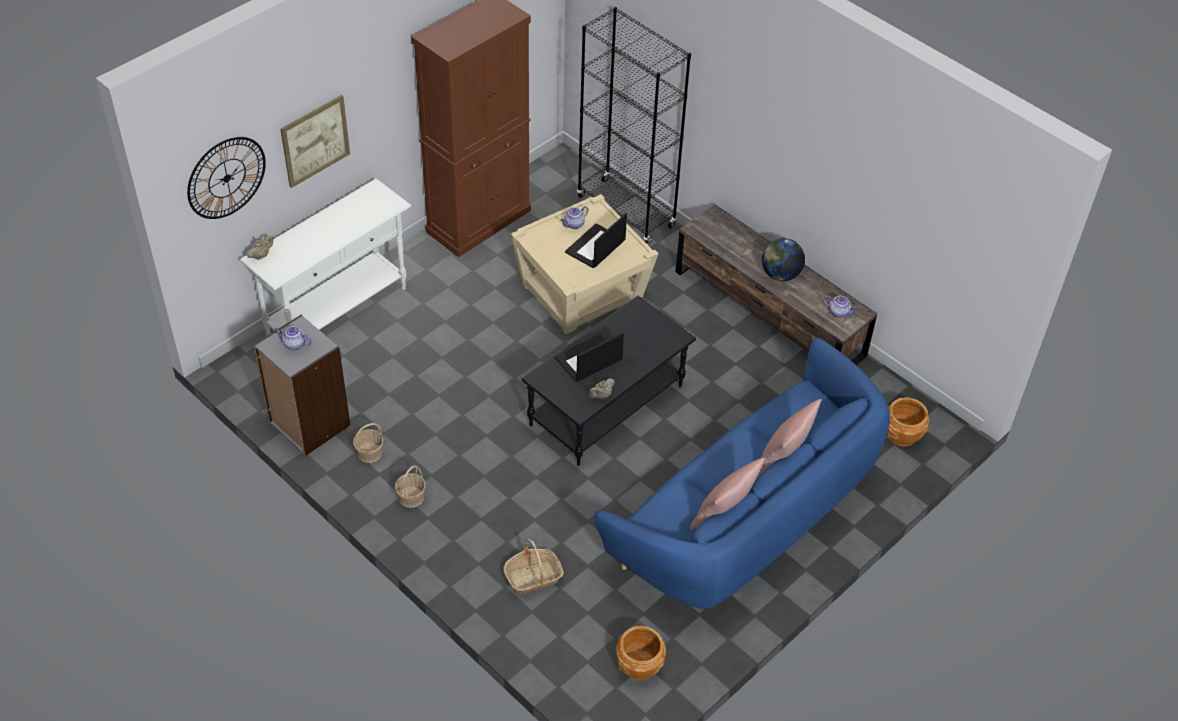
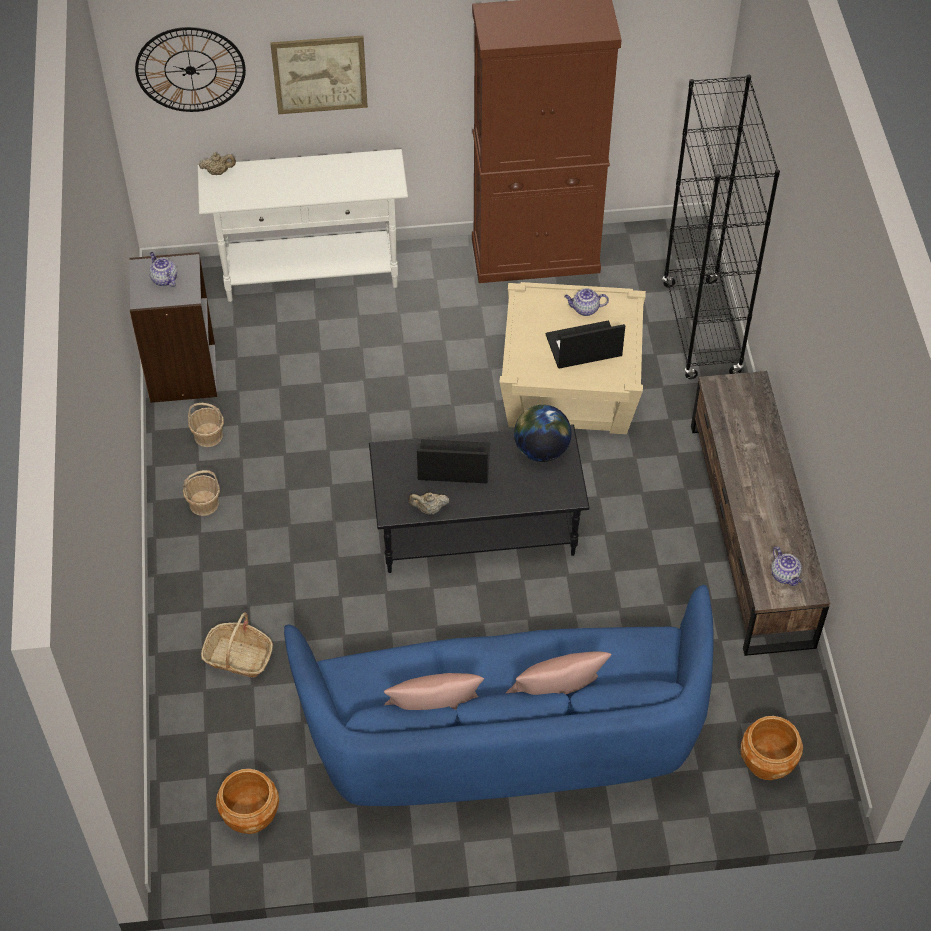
camera: 40 degrees right, 5 degrees up
globe [762,238,805,281] -> globe moved to [514,405,571,462]

